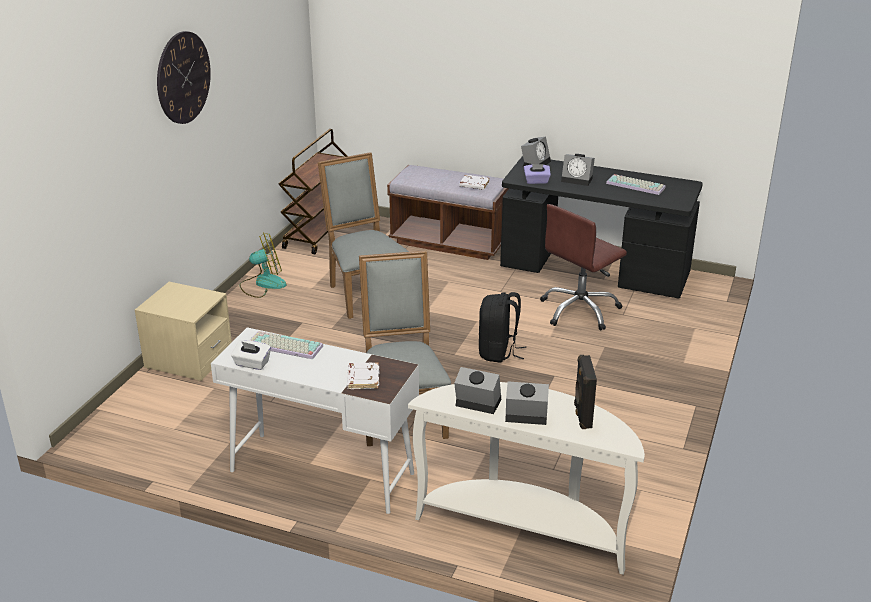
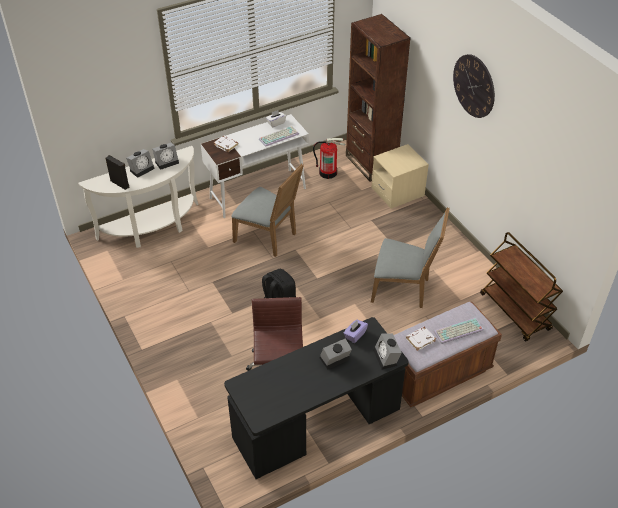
camera: 130 degrees right, 15 degrees up
fan [240,232,286,298] -> none
keyboard [606,174,666,195] -> keyboard moved to [434,318,484,344]
none -> fire extinguisher [313,138,345,179]
none -> brown bookcase [346,14,411,182]

